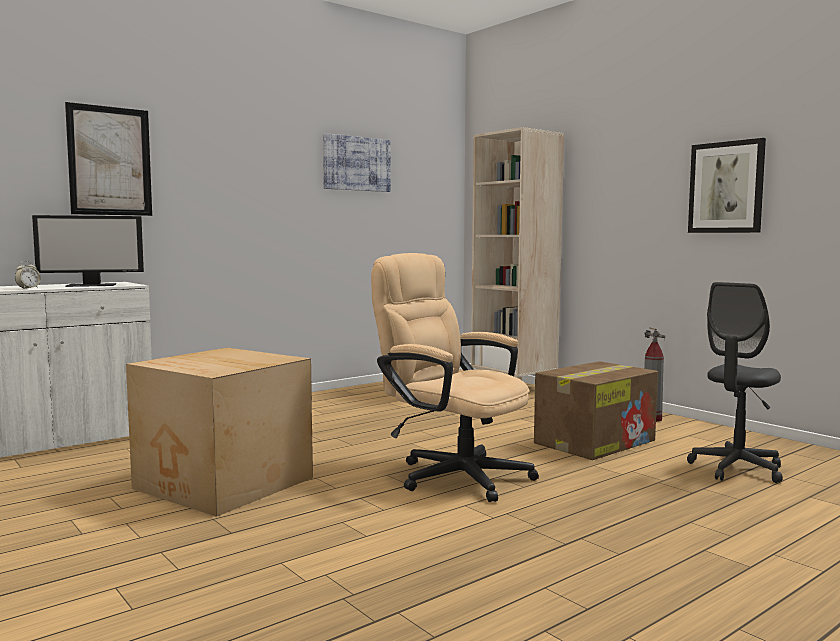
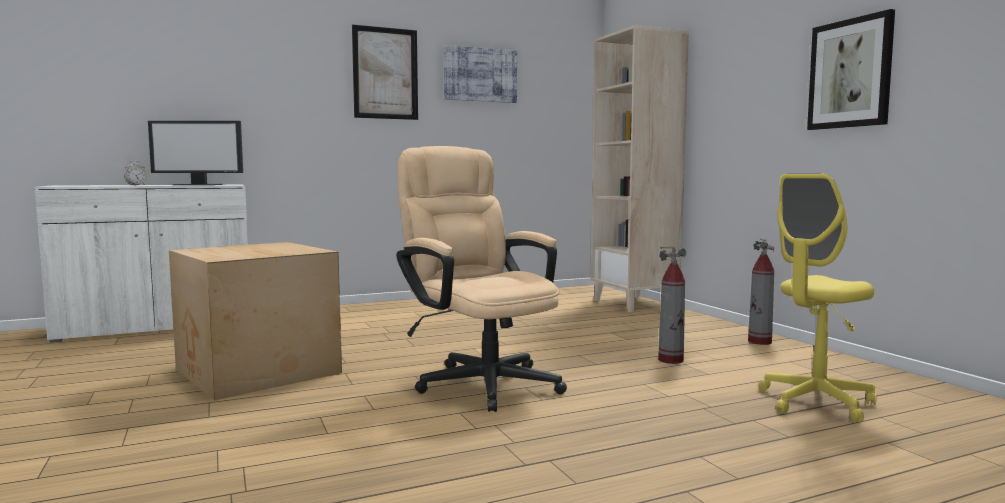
camera: 15 degrees right, 0 degrees up
picture [65,102,152,216] -> picture moved to [352,24,418,120]
cardboard box [534,361,658,460] -> fire extinguisher [658,247,686,364]
grey office chair [687,282,783,483] -> yellow office chair [759,174,876,422]

